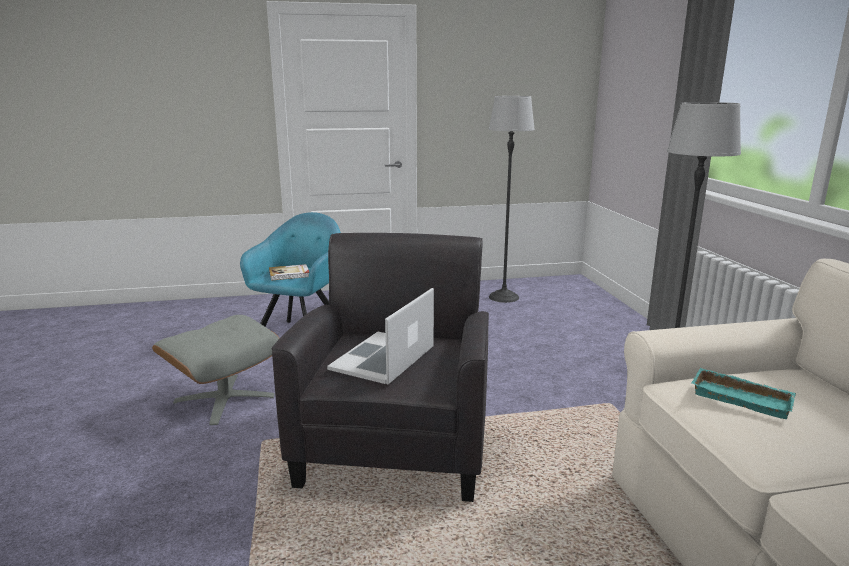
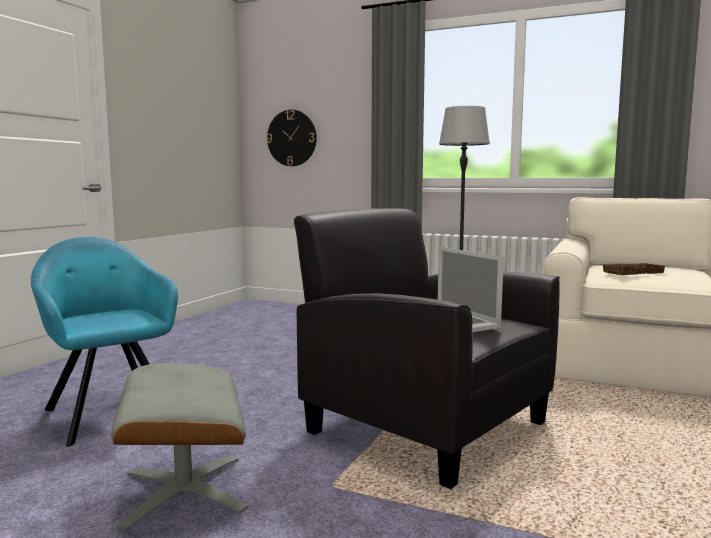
camera: 55 degrees left, 10 degrees down
book [269,264,309,281] -> none
floor lamp [489,96,535,303] -> none
turquoise tray [692,368,796,419] -> brown tray [601,263,665,275]
none -> wall clock [266,110,317,166]

